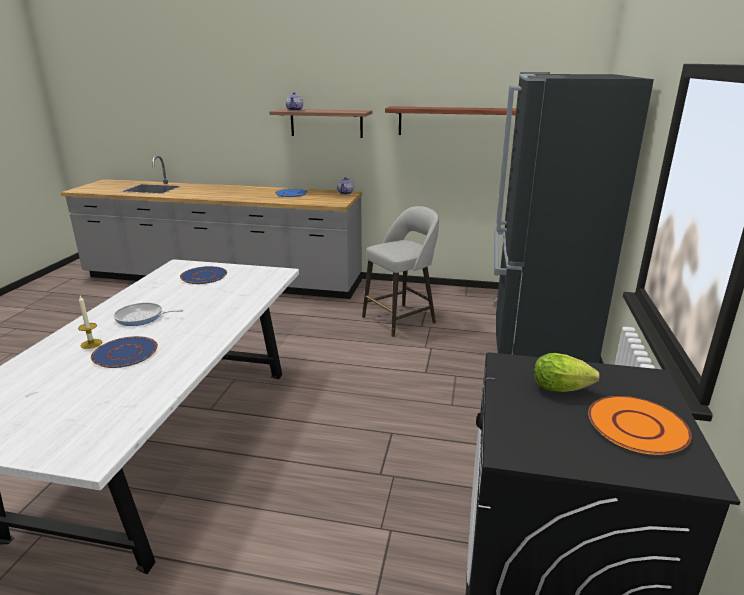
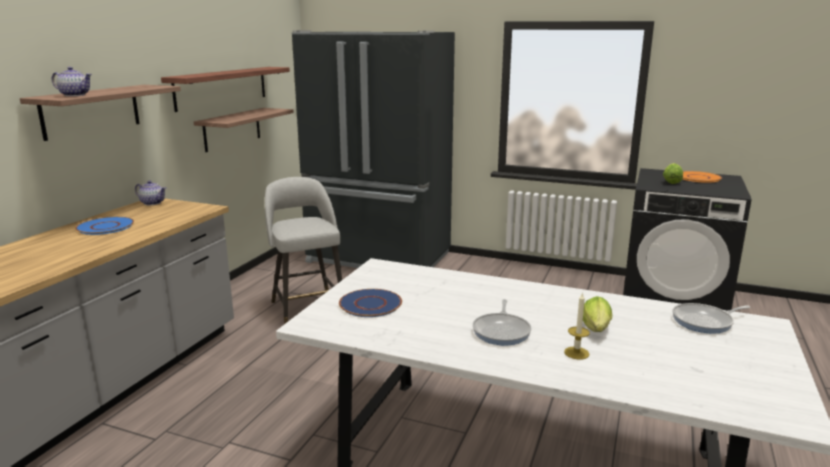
camera: 80 degrees left, 5 degrees down
blue plate [91,336,158,368] -> lettuce [583,296,612,332]
none -> shelf [194,108,294,152]
none -> frying pan [673,303,750,334]

